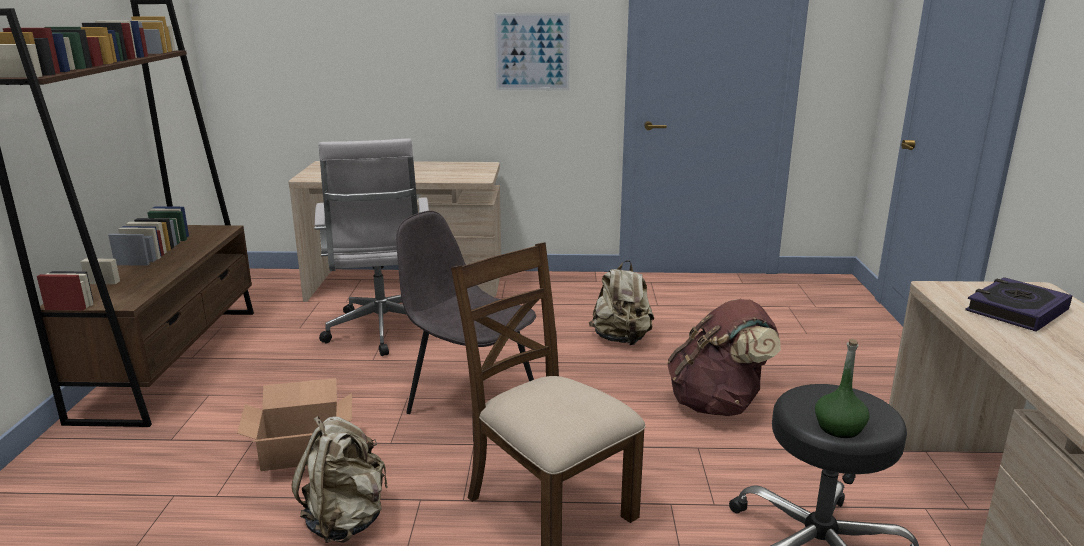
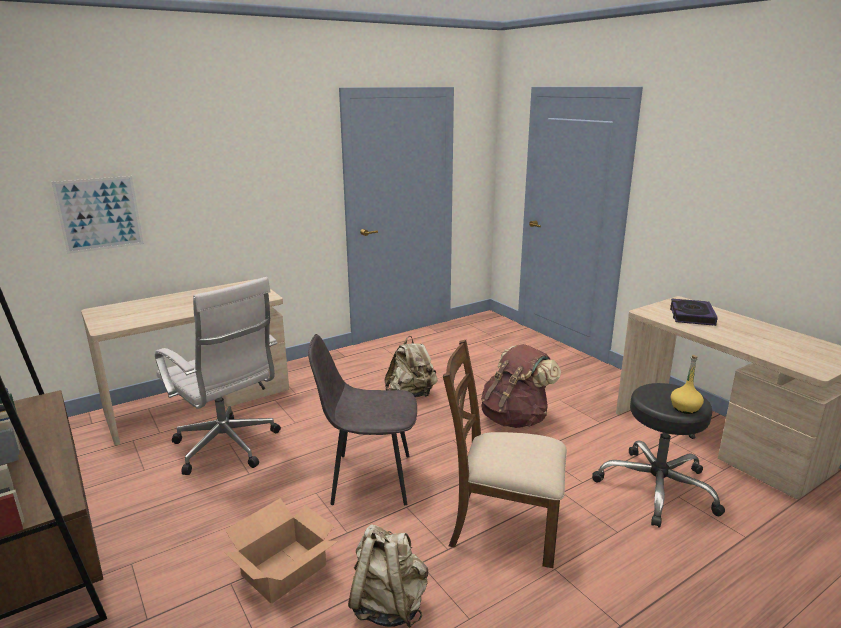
camera: 35 degrees left, 0 degrees up
picture [495,13,570,90] -> picture moved to [52,176,144,254]
green bottle [815,339,869,438] -> yellow bottle [671,355,704,414]

